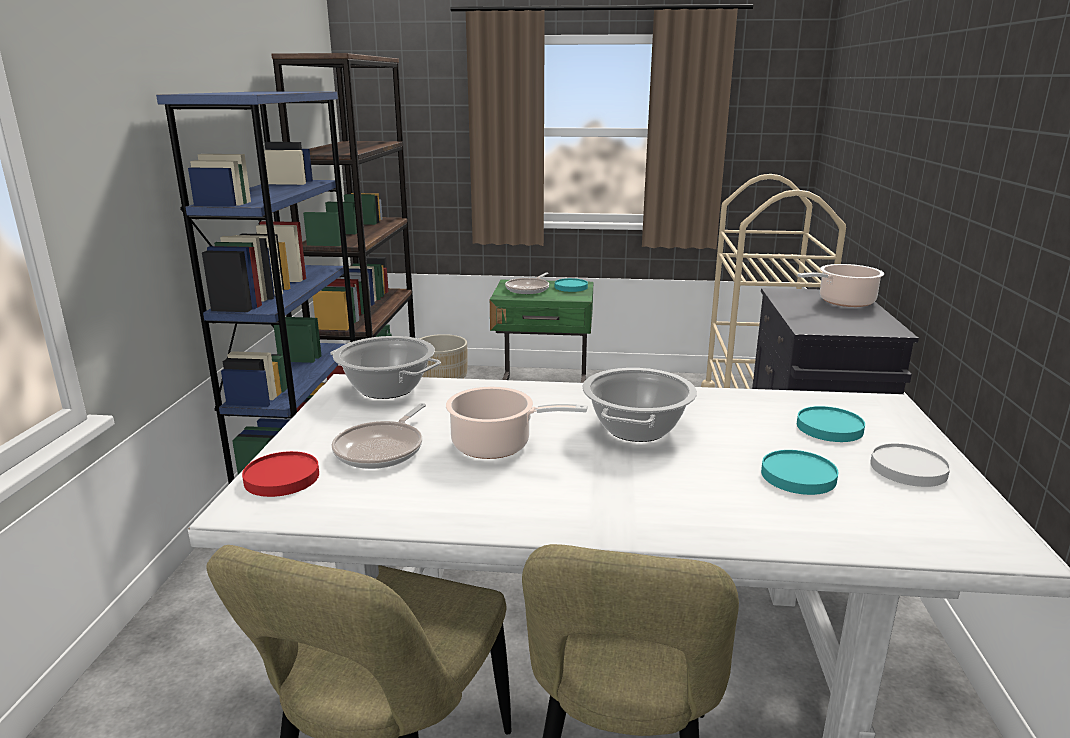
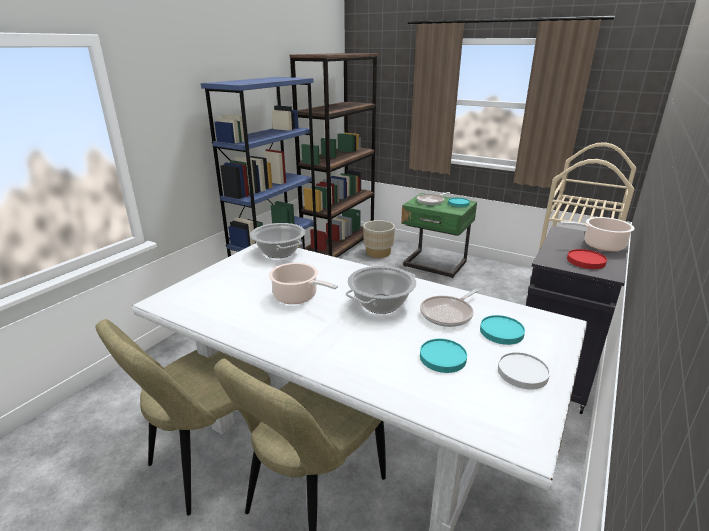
camera: 25 degrees right, 5 degrees up
red plate [242,451,319,497] -> red plate moved to [567,249,607,269]
frying pan [332,403,426,469] -> frying pan moved to [420,289,479,327]

